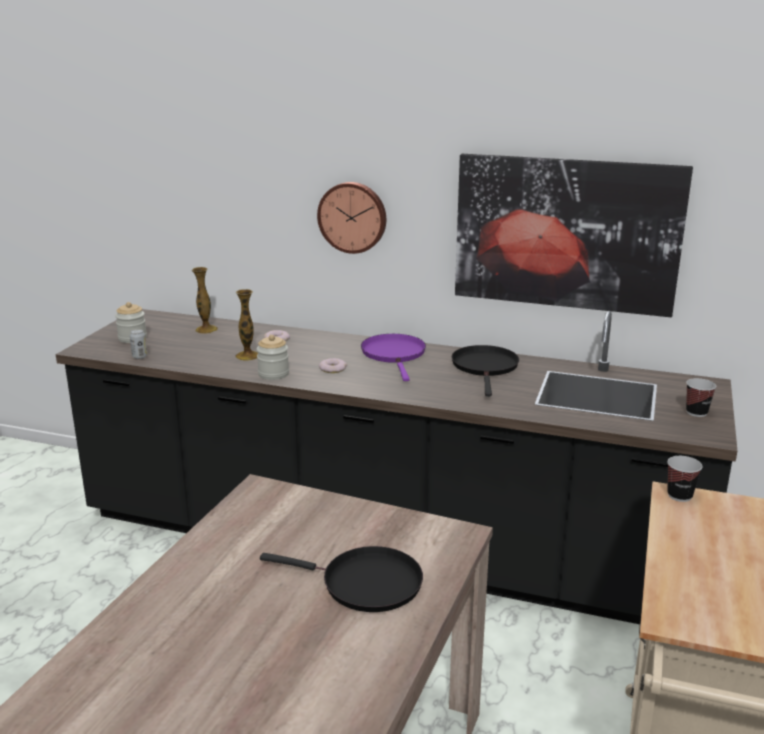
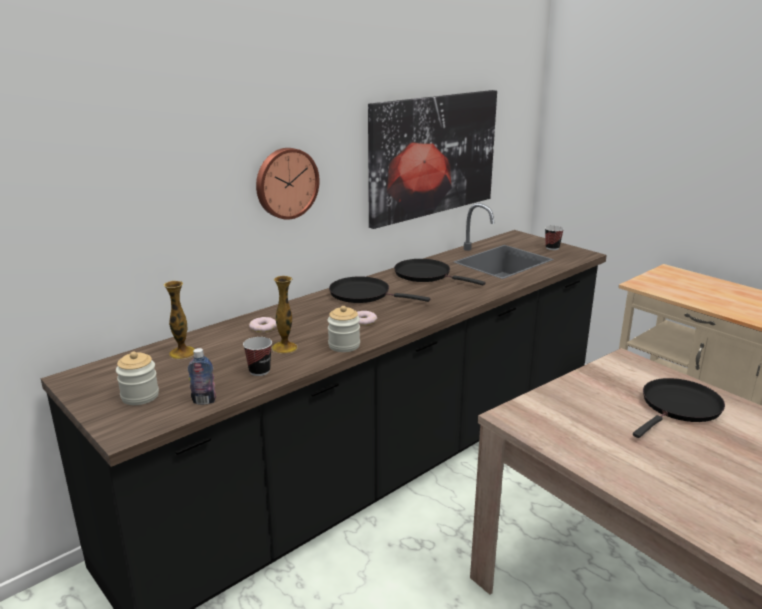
camera: 60 degrees left, 0 degrees up
can [130,329,147,359] -> bottle [188,348,216,405]
purple frying pan [361,334,426,381] -> black frying pan [329,276,430,303]
cup [667,456,703,502] -> cup moved to [243,337,272,376]

